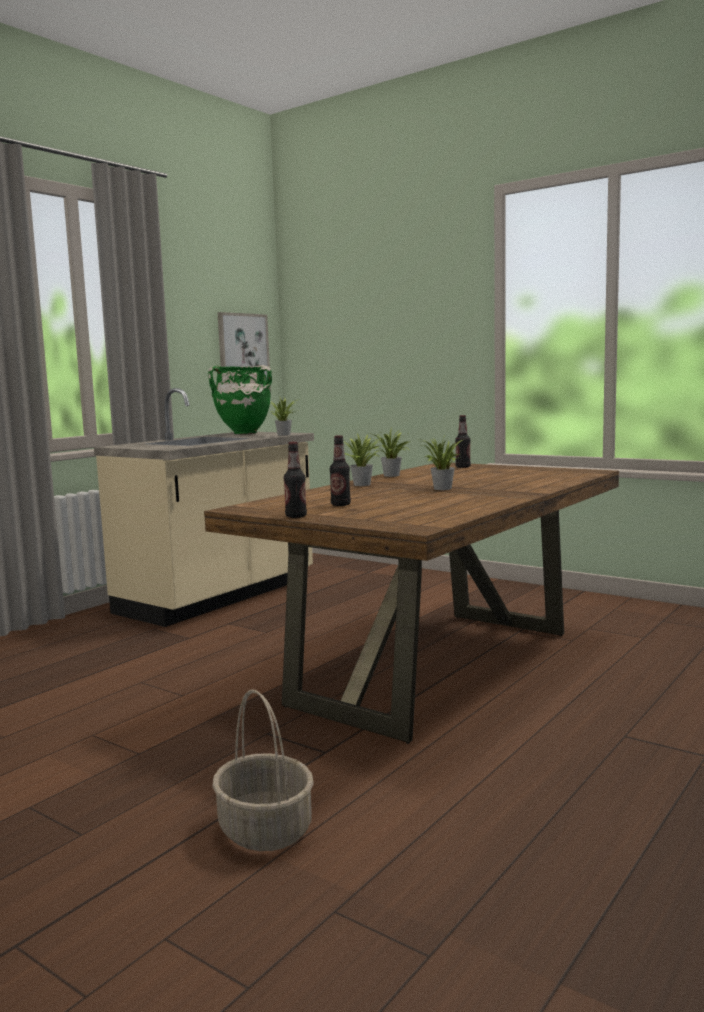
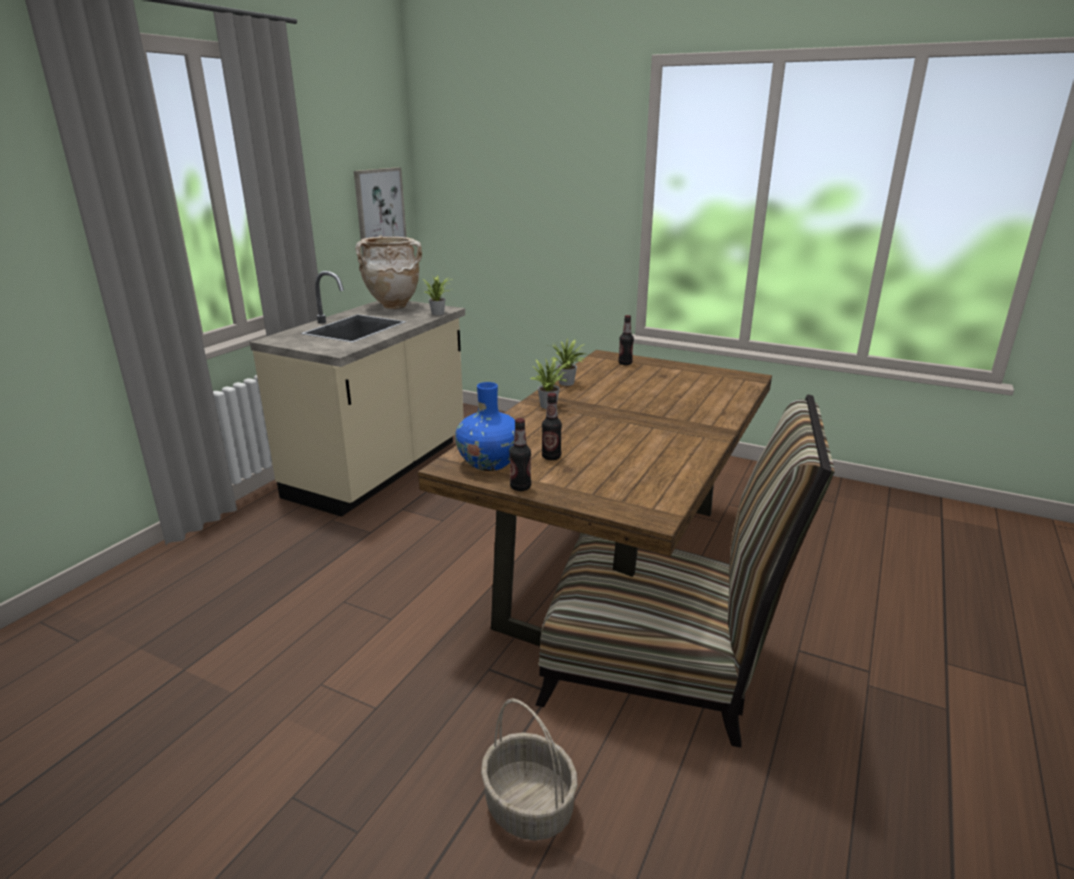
camera: 10 degrees left, 15 degrees up
green vase [208,365,272,434] -> beige vase [355,236,422,309]
potted plant [419,434,462,490] -> none
none -> blue vase [455,382,515,471]
none -> chair [536,395,834,748]

